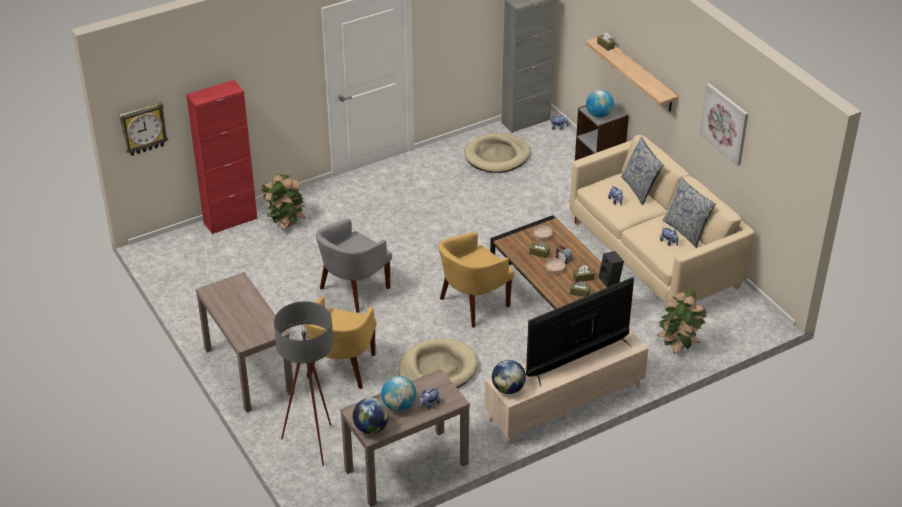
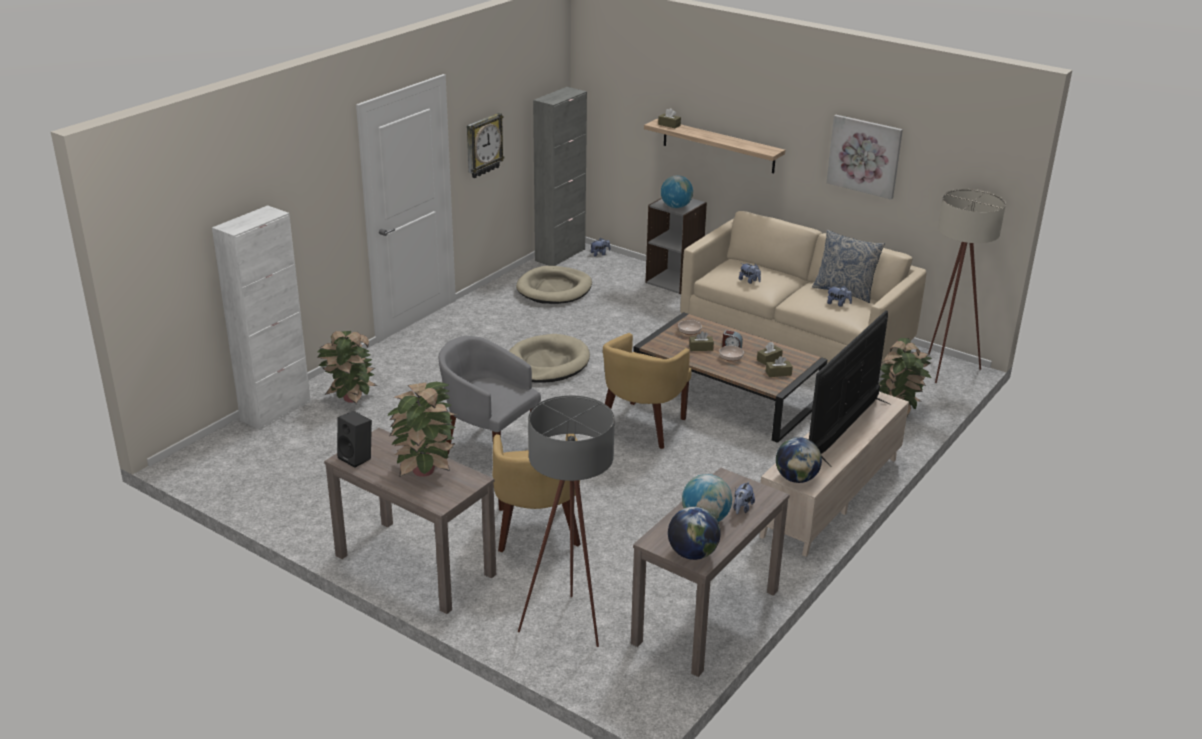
camera: 25 degrees left, 10 degrees down
wall clock [119,102,169,156] -> wall clock moved to [467,113,504,178]
red cabinet [186,80,257,234] -> white cabinet [212,205,311,430]
grey armchair [316,219,392,313] -> grey armchair turned 105 degrees clockwise [439,336,541,454]
beige dog bed [398,338,478,388] -> beige dog bed moved to [509,334,590,383]
black speaker [599,251,624,287] -> black speaker moved to [337,411,372,468]
pillow [621,137,664,205] -> none
none -> potted plant [387,382,457,477]
none -> beige floor lamp [928,189,1006,383]

